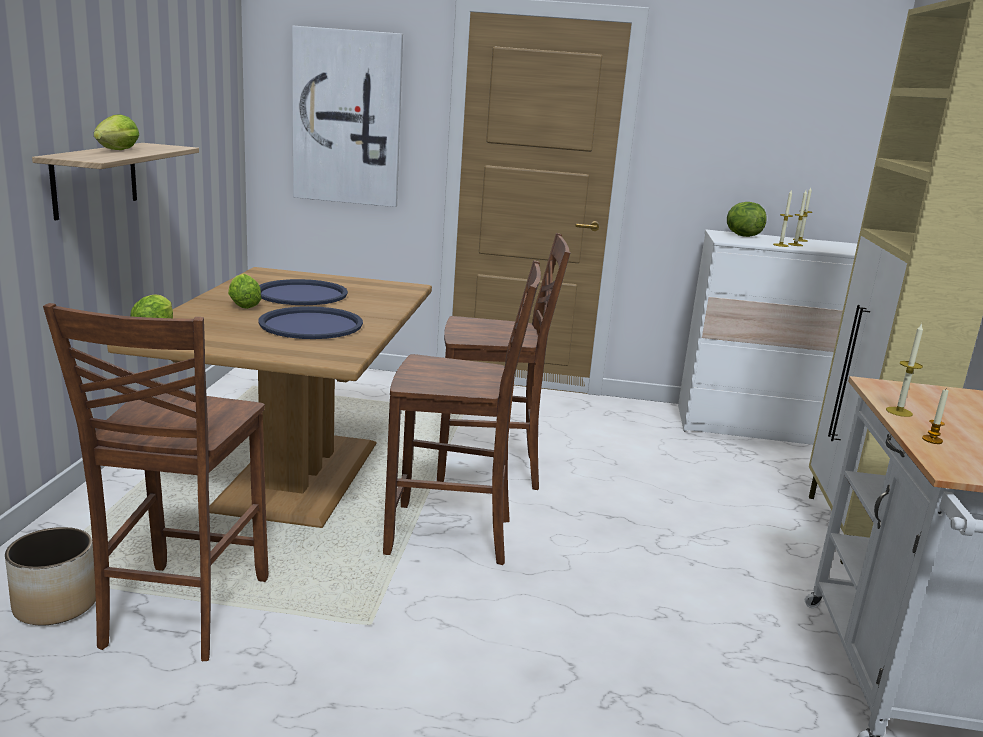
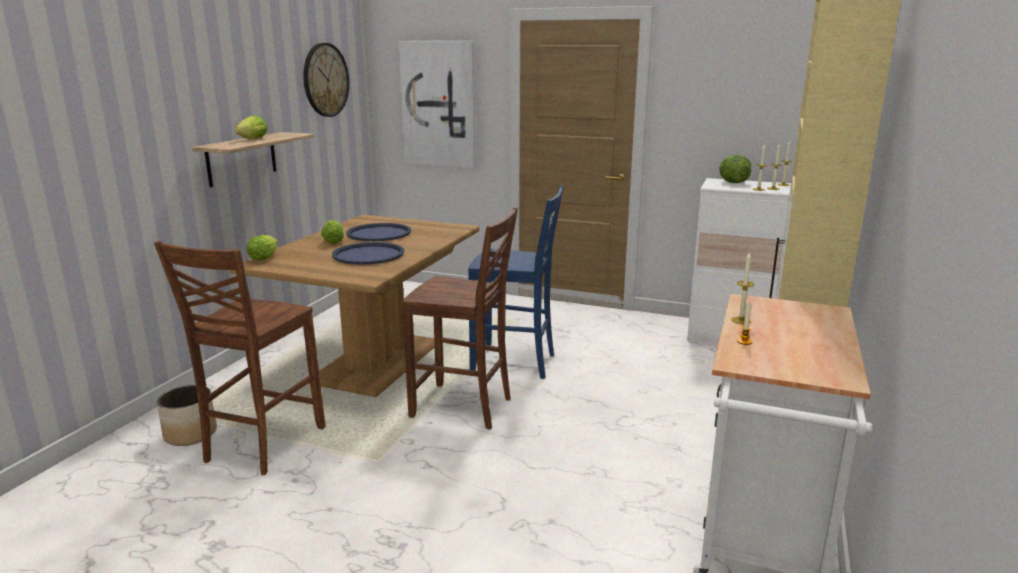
camera: 15 degrees right, 0 degrees up
brown chair [437,233,571,490] -> blue chair [468,186,563,379]
none -> wall clock [303,43,349,117]

